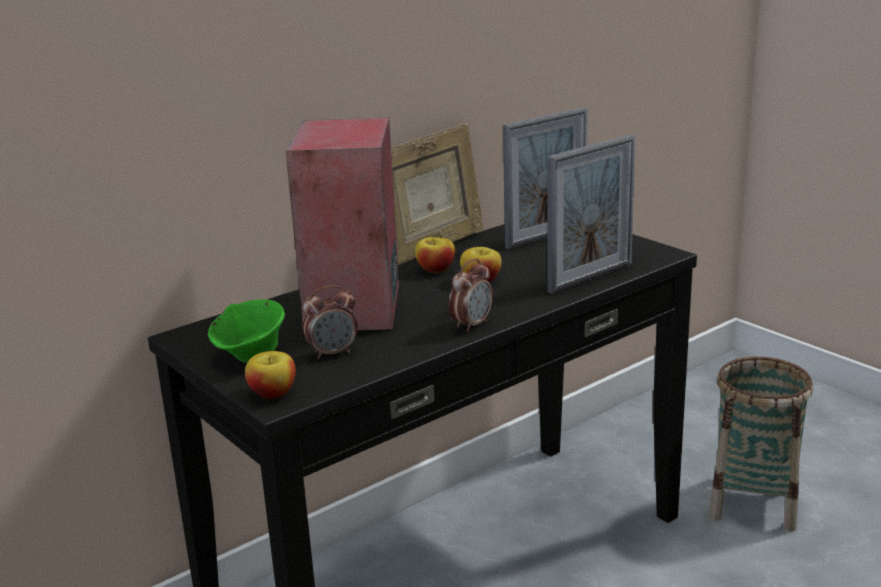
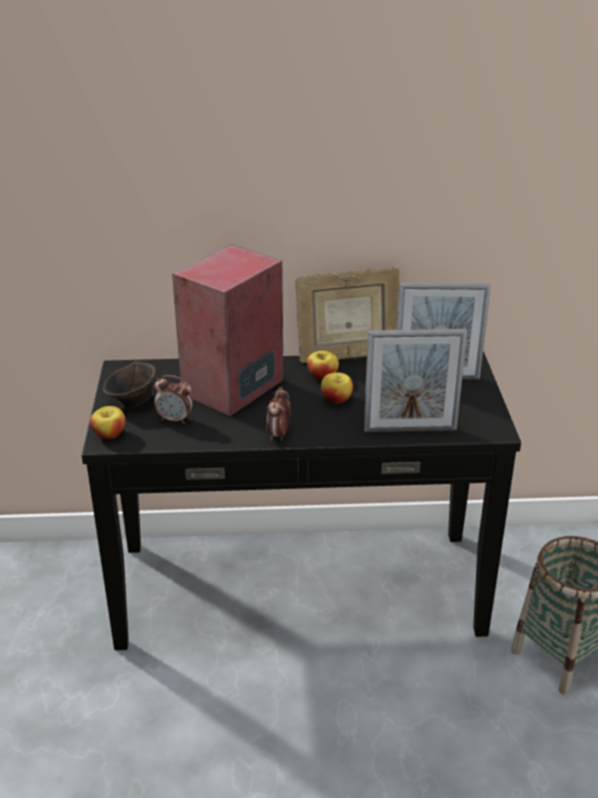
camera: 35 degrees right, 10 degrees up
green bowl [208,299,285,363] -> brown bowl [103,361,156,407]
alarm clock [449,258,493,332] -> alarm clock turned 120 degrees clockwise [266,387,290,441]

